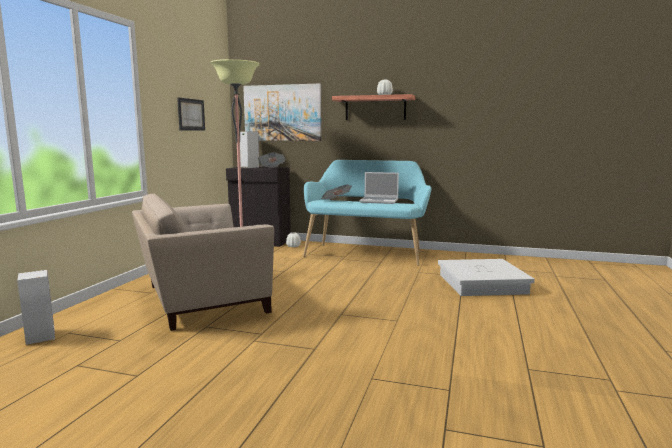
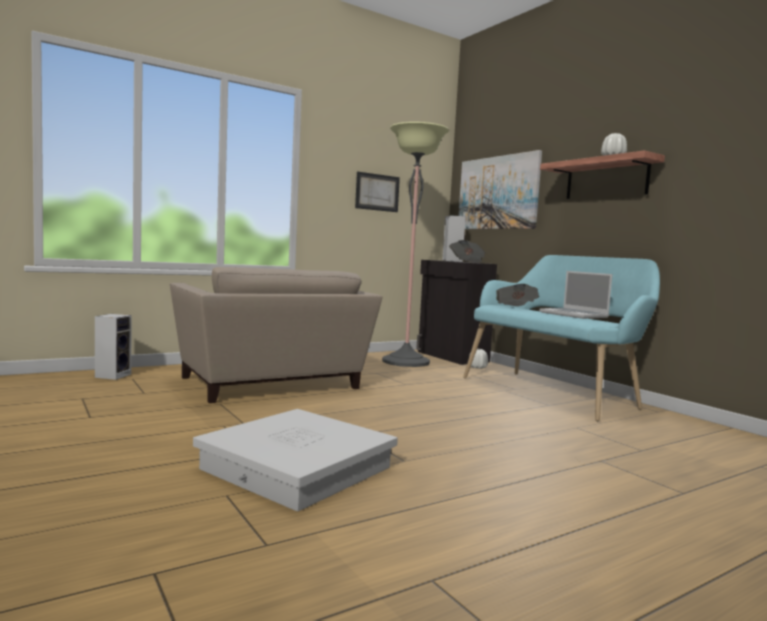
camera: 40 degrees right, 5 degrees down
beige armchair [132,194,274,331] -> beige armchair turned 135 degrees counterclockwise [170,267,382,403]
white storage box [438,259,535,296] -> white storage box moved to [193,409,398,512]

